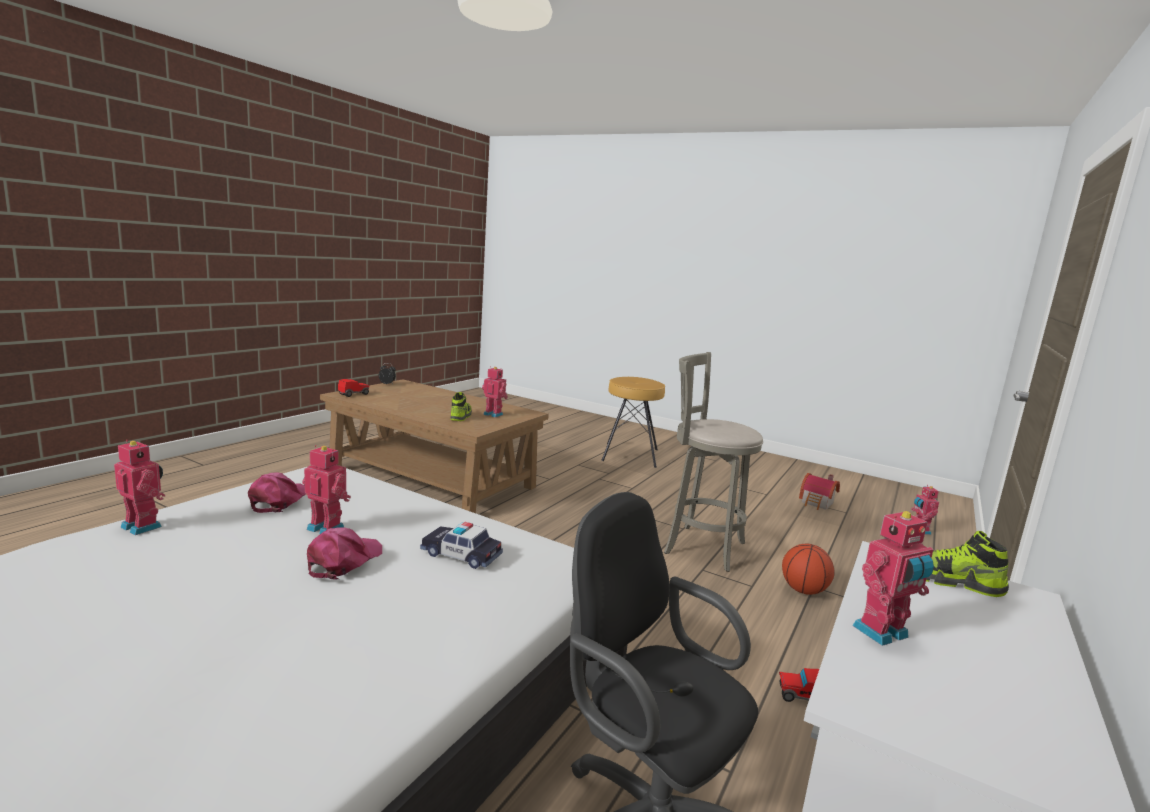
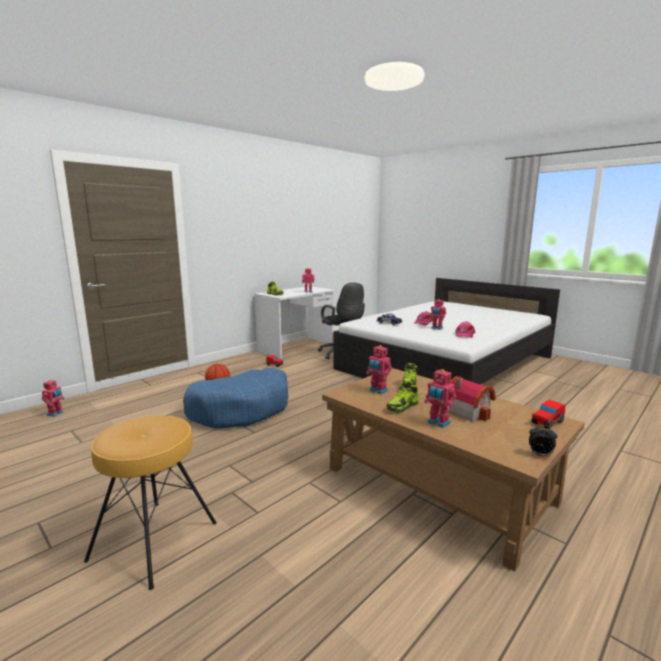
camera: 165 degrees left, 0 degrees up
toy robot [114,440,165,535] -> toy robot moved to [424,369,456,428]
grey stool [664,352,763,572] -> blue dog bed [183,368,288,429]
toy house [799,473,840,510] -> toy house moved to [449,376,496,422]
none -> shoe [387,380,419,413]

